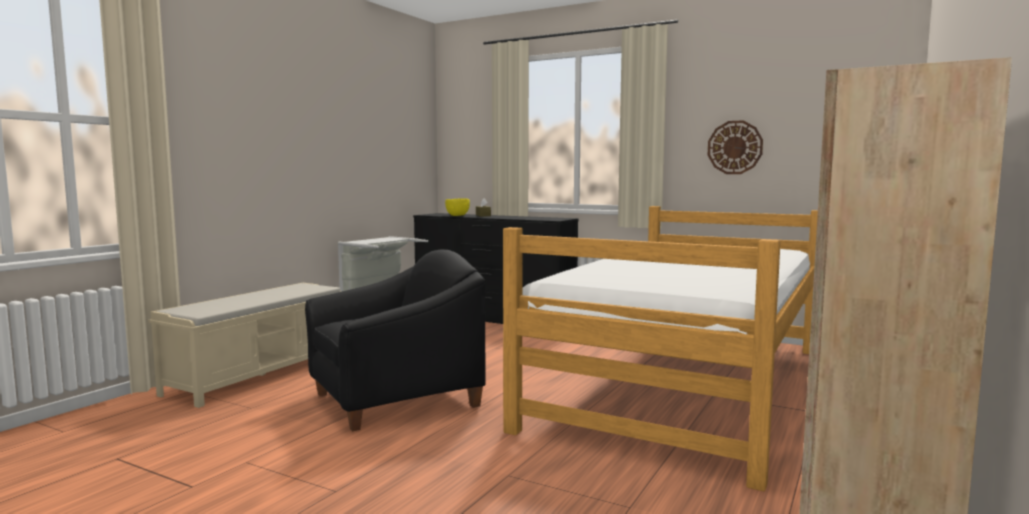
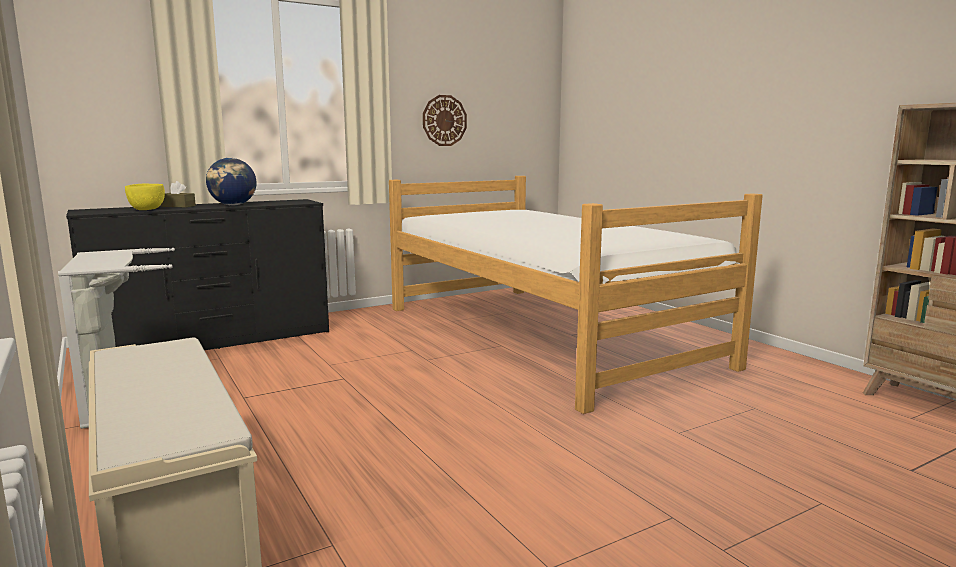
camera: 60 degrees left, 5 degrees up
black armchair [305,249,486,431] -> none
none -> globe [206,158,257,206]

